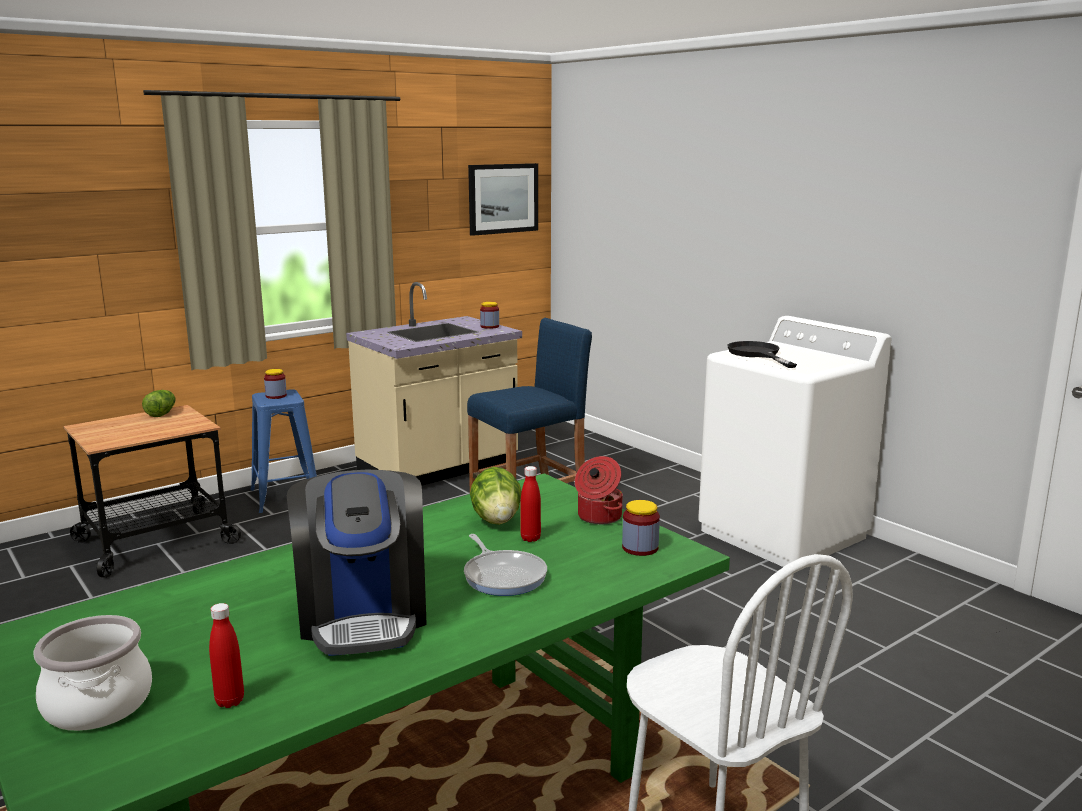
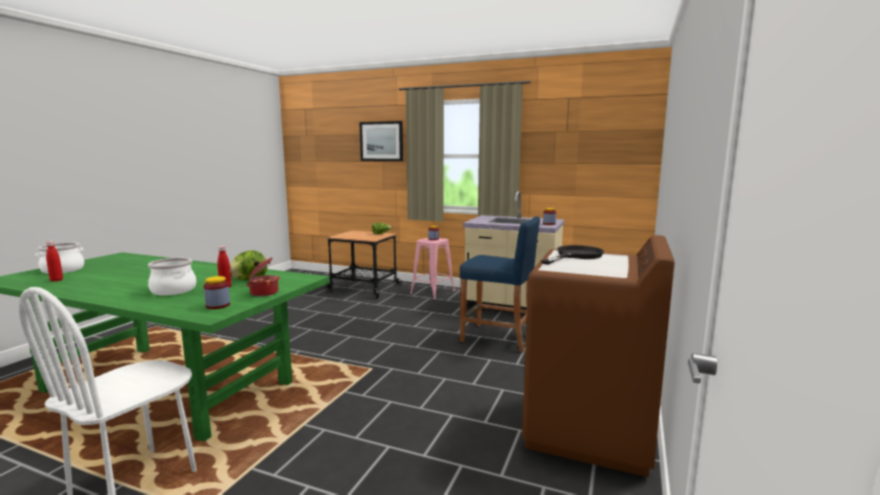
camera: 60 degrees right, 5 degrees down
blue stool [250,389,317,513] -> pink stool [410,238,455,299]
coffee machine [287,469,427,656] -> none
frying pan [464,534,547,596] -> cooking pot [148,258,196,296]
picture [468,163,538,236] -> picture moved to [359,121,403,161]
white washing machine [698,316,891,567] -> brown washing machine [522,235,675,477]

